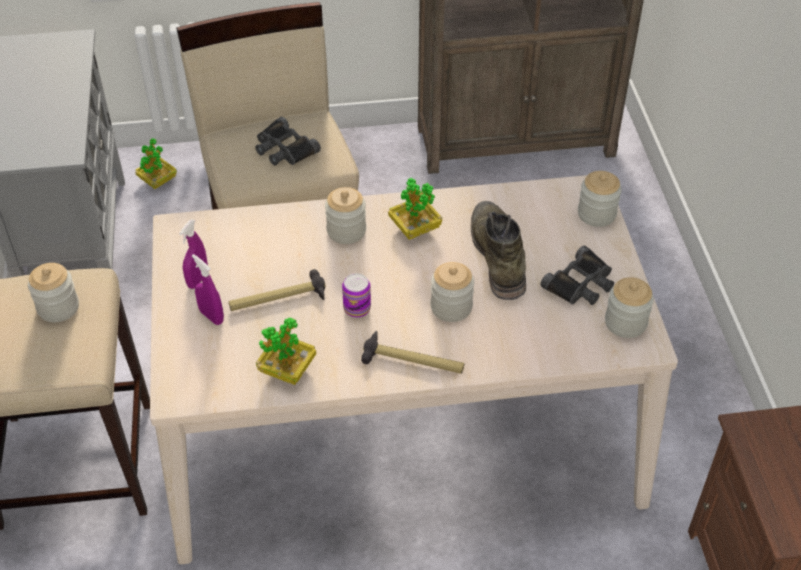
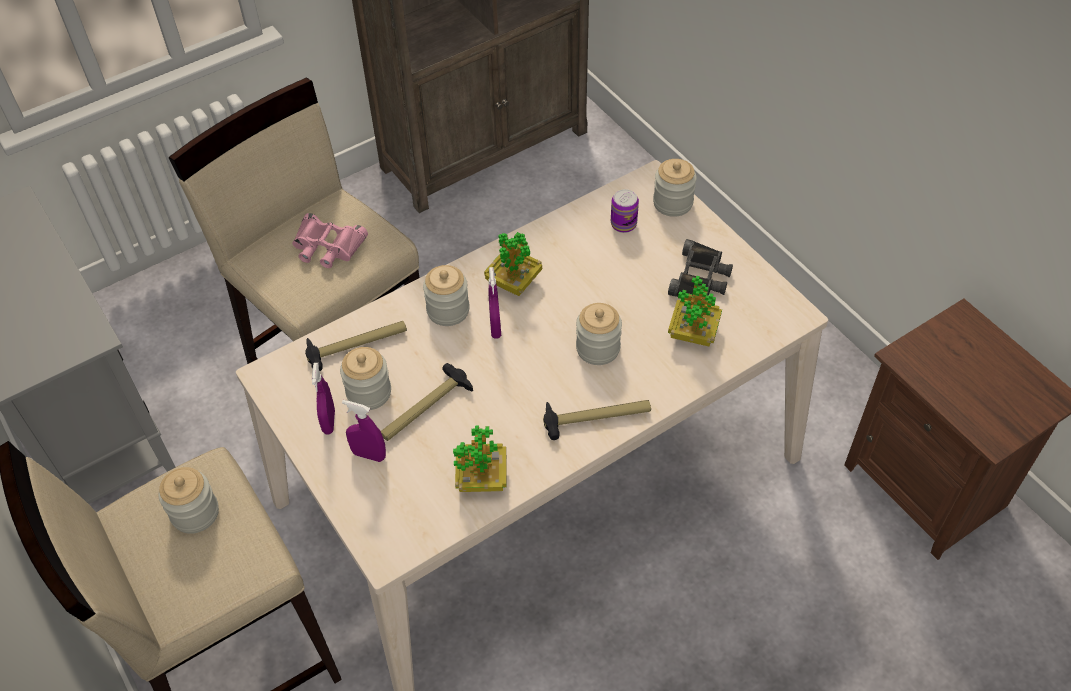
camera: 25 degrees left, 5 degrees up
potted plant [135,138,177,189] -> potted plant moved to [668,276,722,347]
black binoculars [255,117,321,166] -> pink binoculars [292,213,368,268]
can [342,273,371,318] -> can moved to [611,189,639,233]
green boot [471,201,526,300] -> none
jar [605,277,654,338] -> jar moved to [340,347,391,410]
none -> hammer [305,321,407,371]
none -> purple spray bottle [488,267,501,339]

